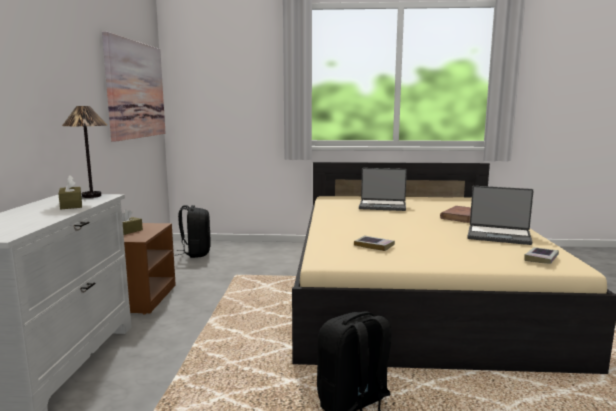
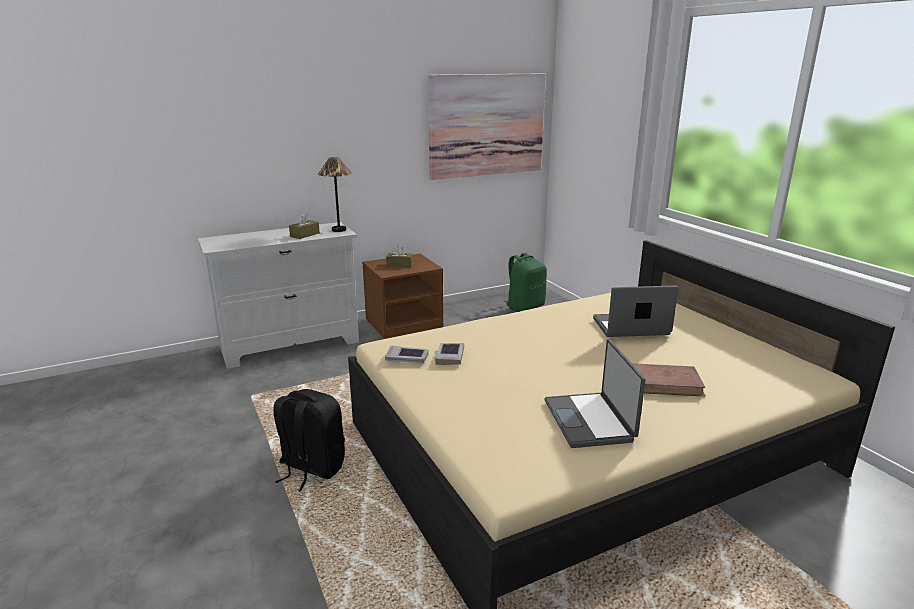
camera: 60 degrees right, 10 degrees up
black backpack [175,205,211,258] -> green backpack [503,253,547,312]
laptop [359,168,407,211] -> laptop turned 105 degrees clockwise [593,285,679,337]
book [524,247,559,264] -> book moved to [385,345,429,363]

